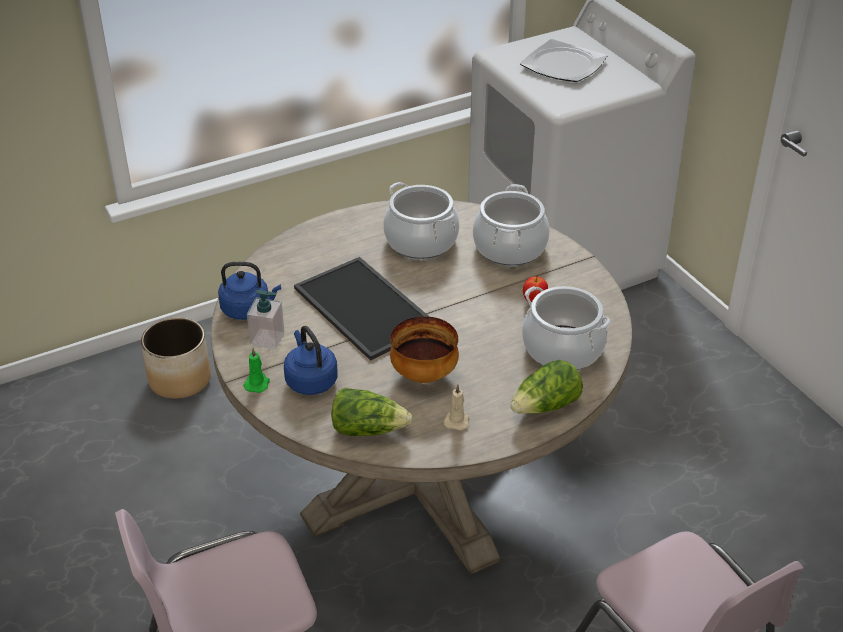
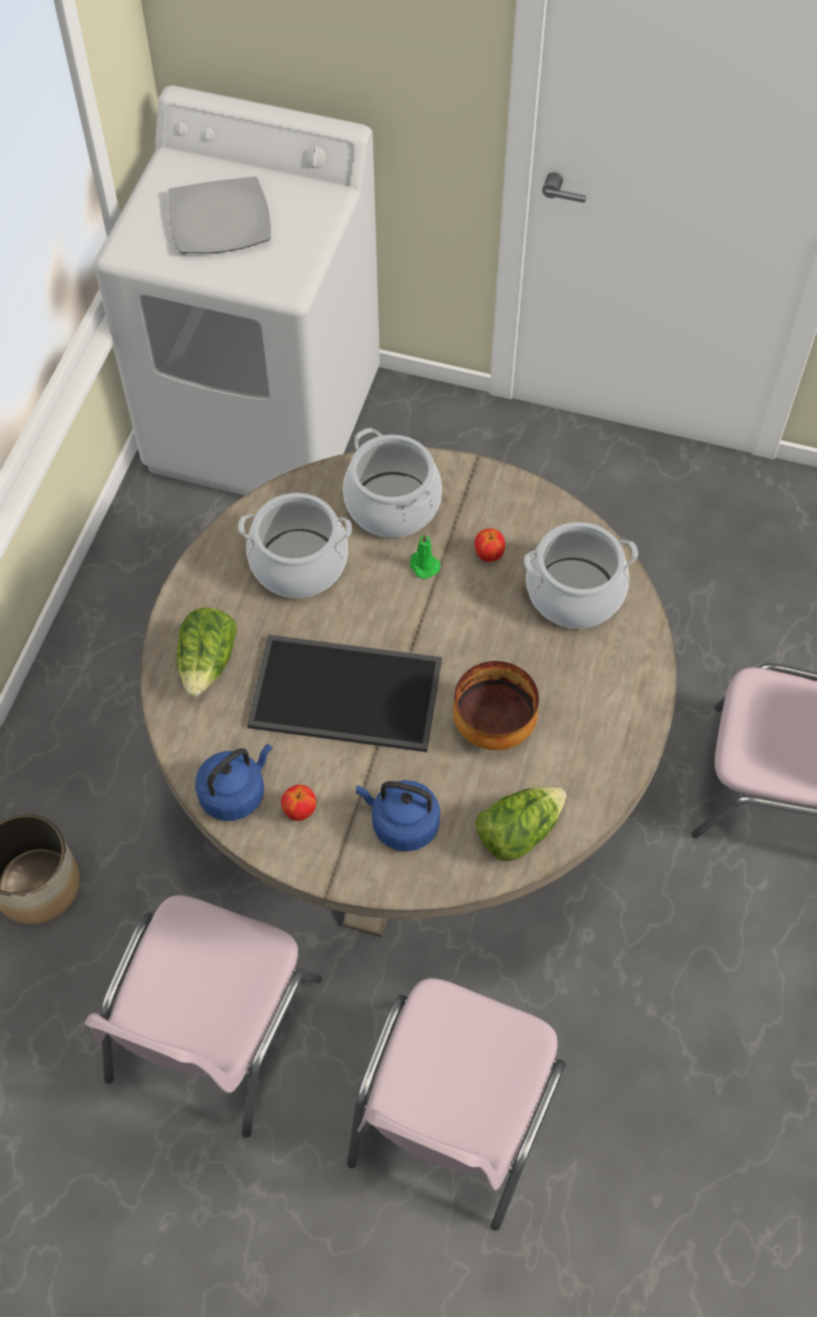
camera: 45 degrees left, 20 degrees up
green candle [244,348,270,393] -> green candle moved to [409,534,440,579]
soap dispenser [247,290,284,349] -> apple [281,784,316,821]
beige candle [443,385,469,430] -> none
lettuce [510,360,583,414] -> lettuce moved to [176,607,237,697]
none -> pink chair [85,895,322,1138]

